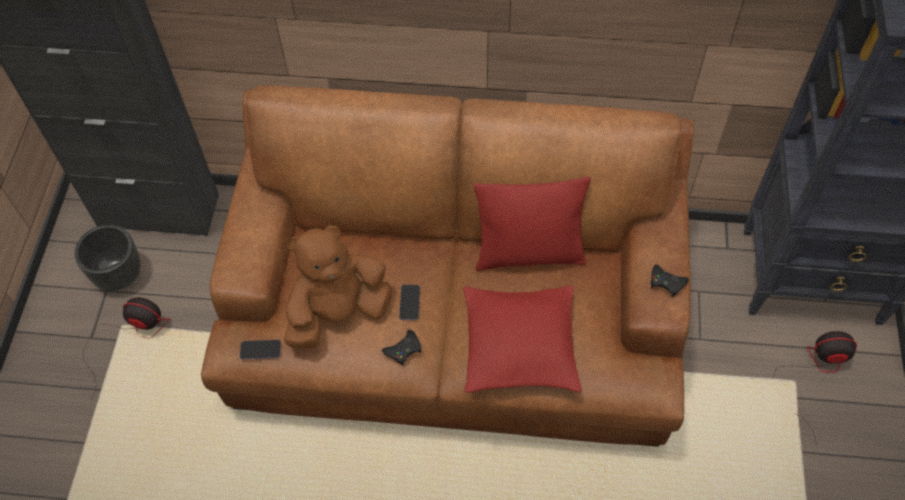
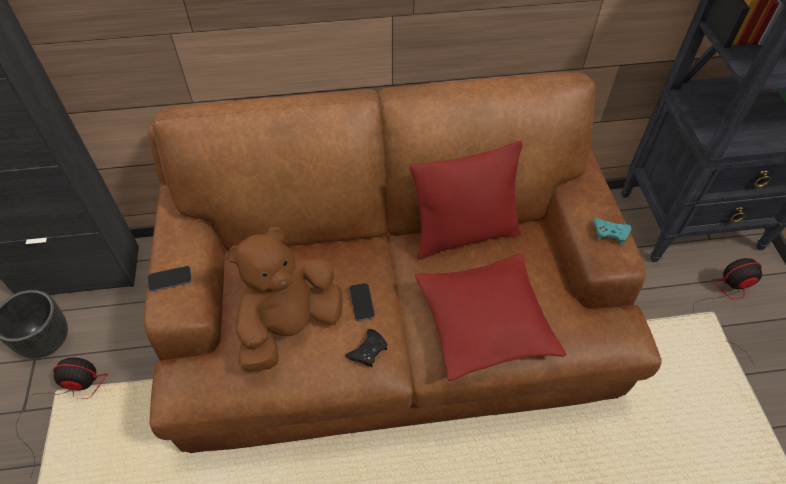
camera: 15 degrees left, 5 degrees down
phone [240,340,281,360] -> phone moved to [148,266,192,291]
black game controller [651,264,689,297] -> turquoise game controller [594,218,631,245]

